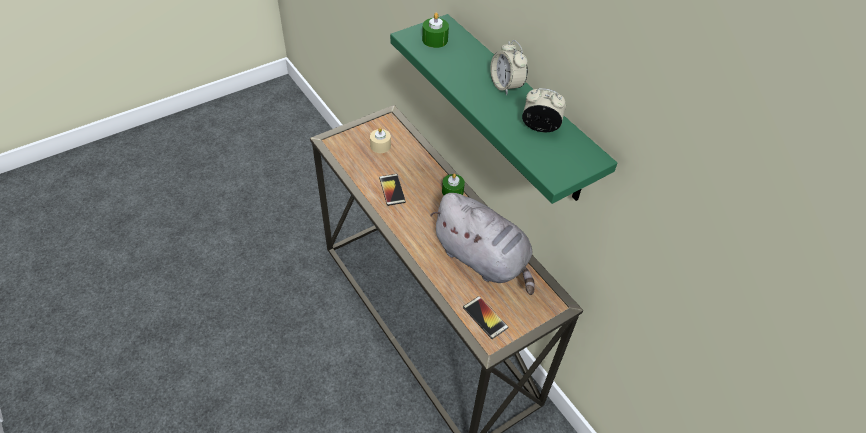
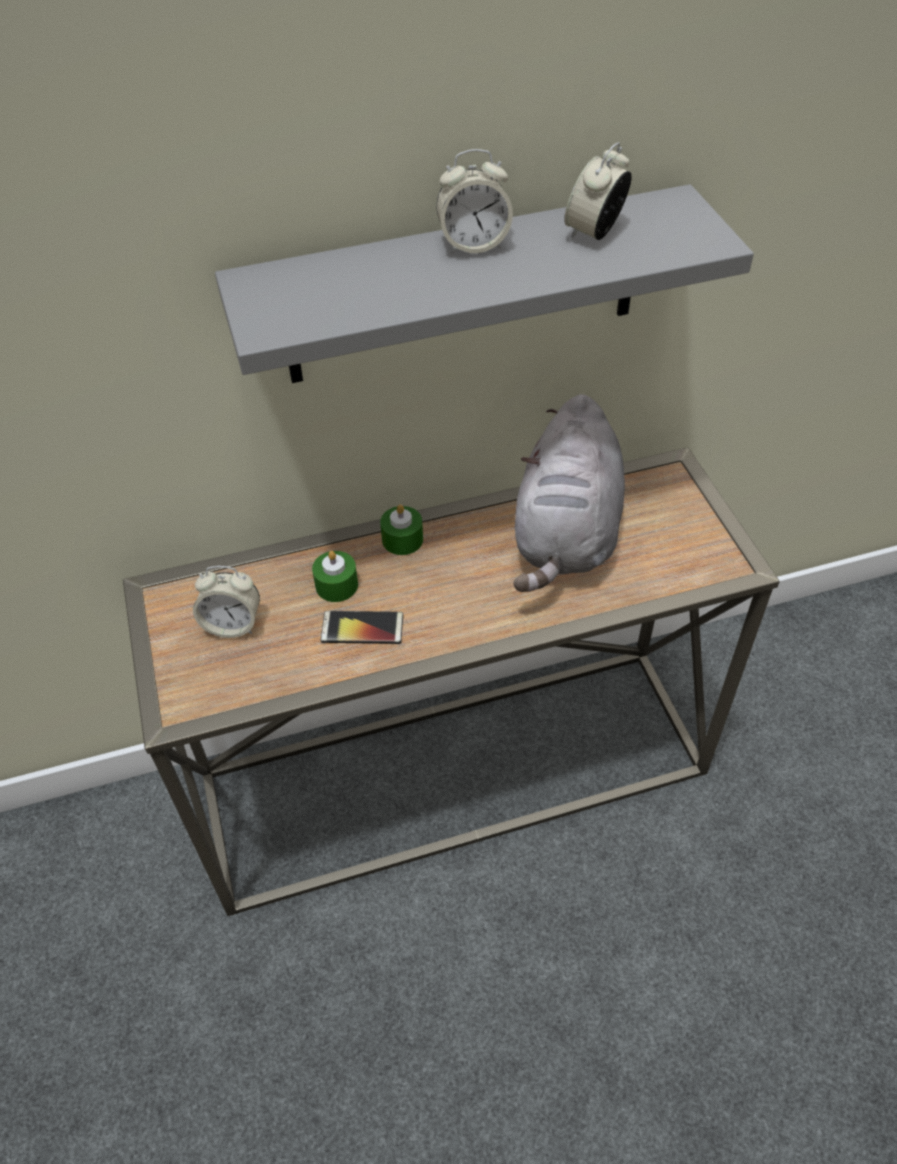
camera: 70 degrees left, 0 degrees up
beige candle [370,128,391,153] -> alarm clock [193,566,260,638]
green shelf [390,14,618,204] -> grey shelf [215,184,754,383]
green candle [422,13,449,48] -> green candle moved to [312,551,358,602]
grey plush toy [430,193,535,295] -> grey plush toy turned 135 degrees clockwise [513,394,625,592]
phone [463,296,508,339] -> none

